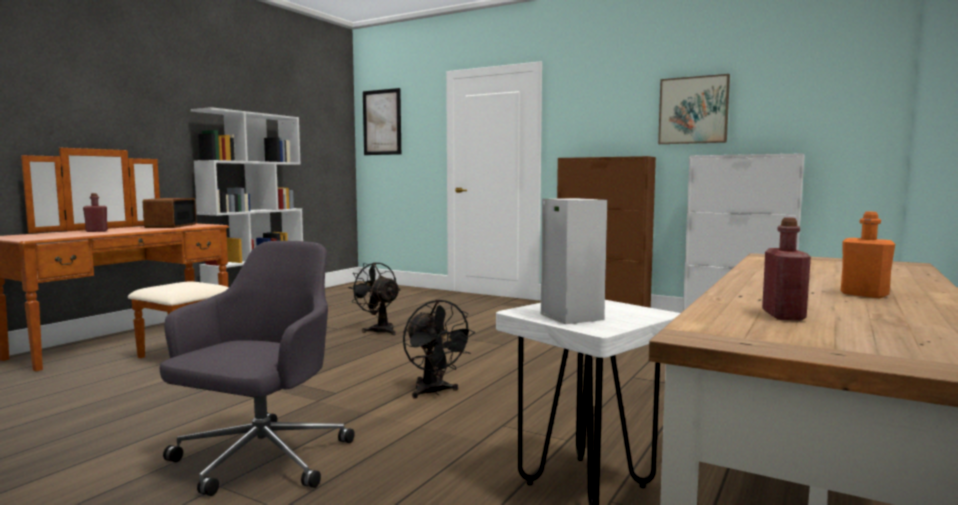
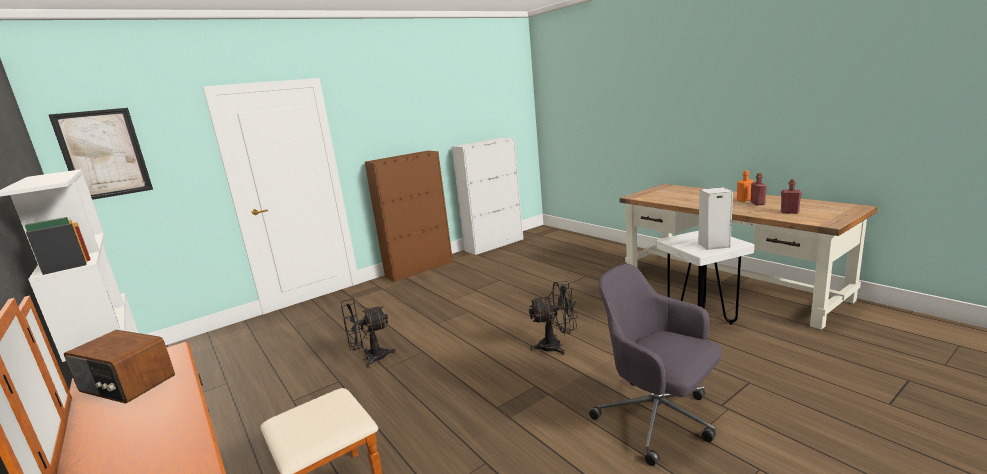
camera: 65 degrees left, 10 degrees up
red bottle [83,193,108,232] -> red bottle moved to [750,173,767,205]
picture [658,74,730,144] -> none

